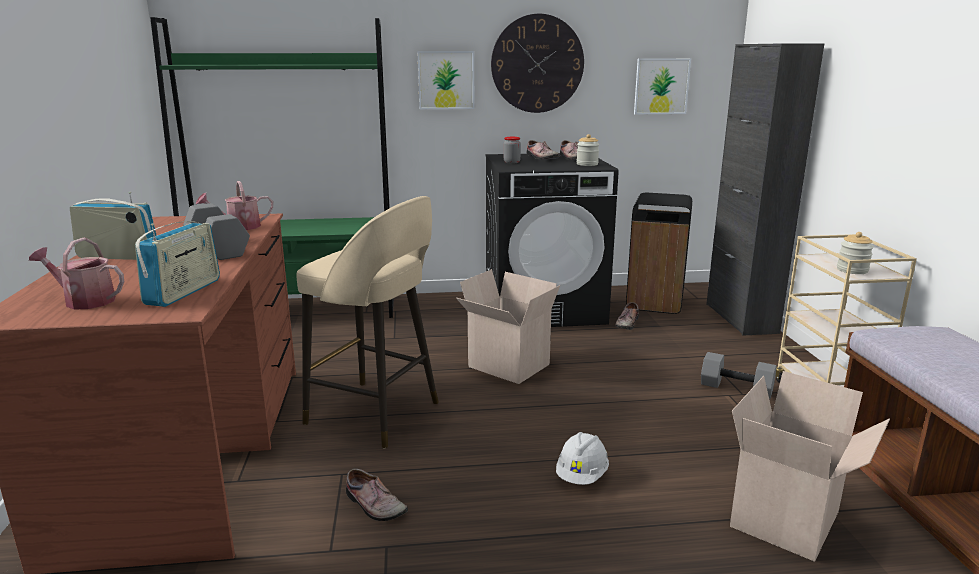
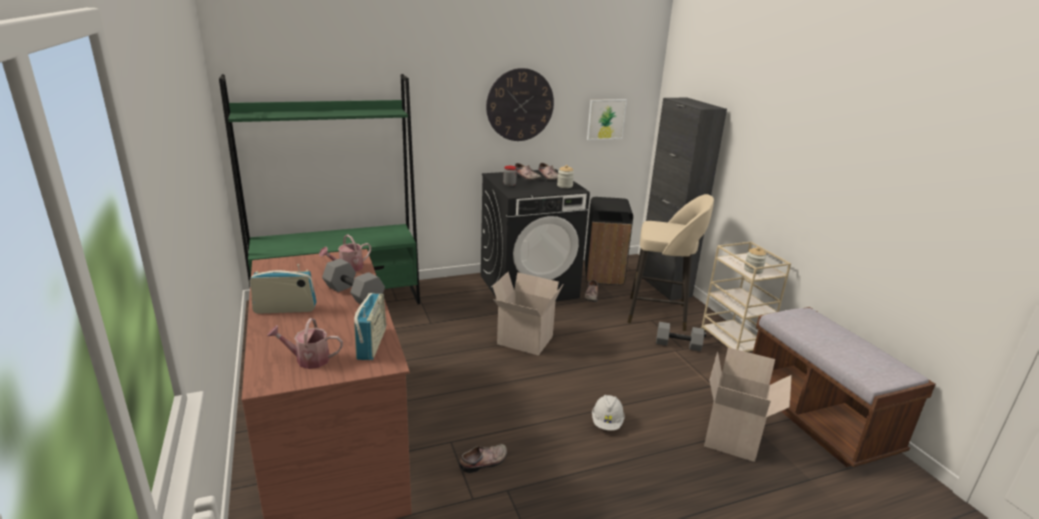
camera: 15 degrees left, 5 degrees up
beige stool [296,196,439,448] -> beige stool moved to [628,194,714,331]
shoe [346,469,408,521] -> shoe turned 60 degrees counterclockwise [459,444,507,473]
picture [417,51,475,109] -> none

